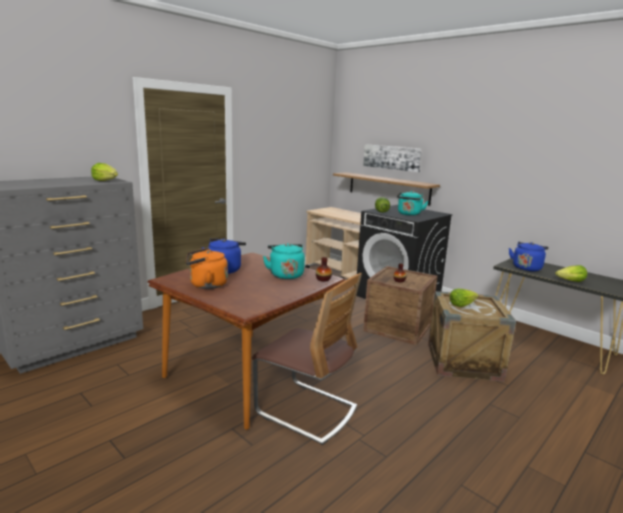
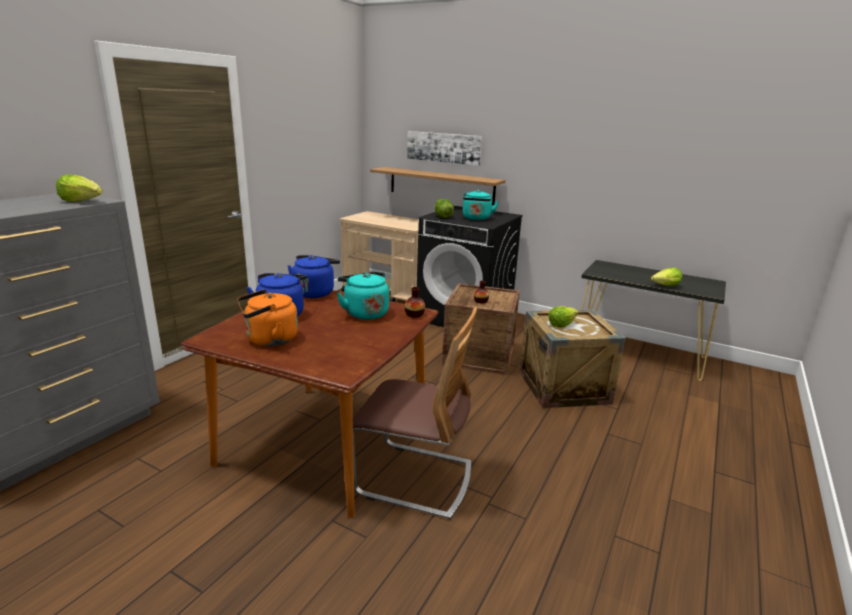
camera: 15 degrees left, 5 degrees up
blue kettle [509,242,548,271] -> blue kettle moved to [288,255,340,298]

